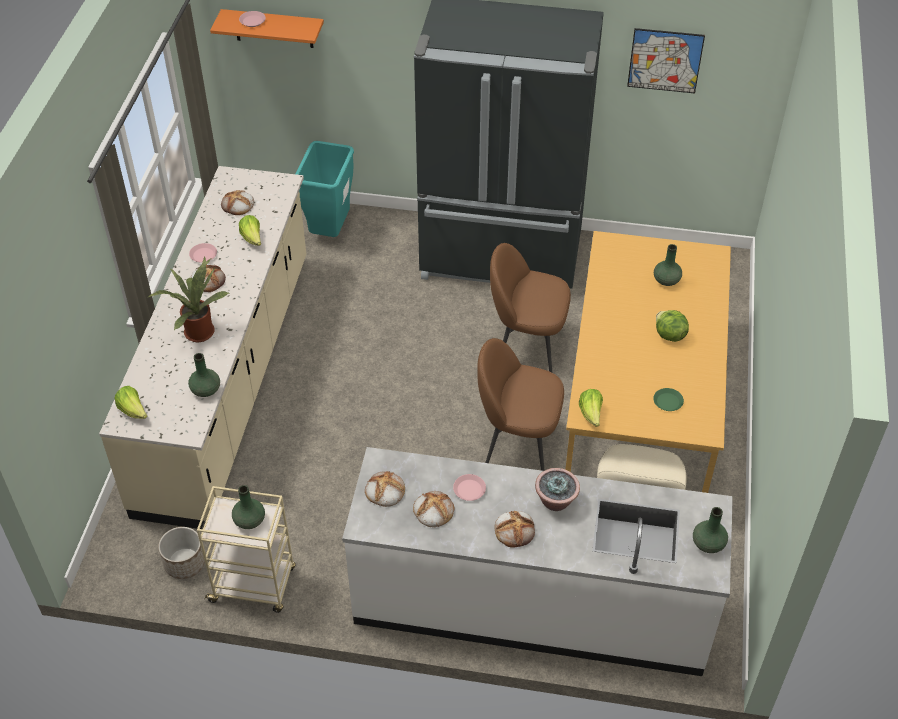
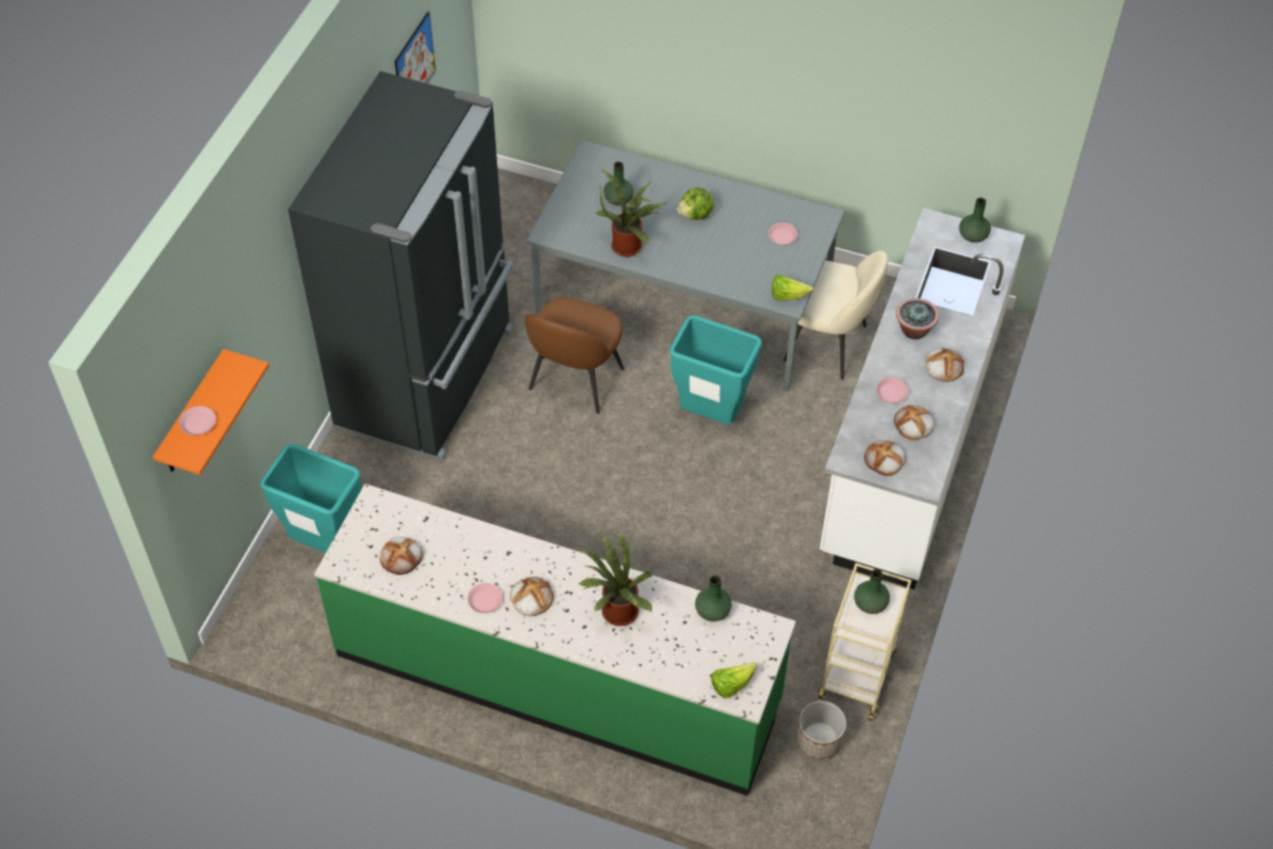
camera: 80 degrees left, 5 degrees up
beige counter [99,166,306,529] -> green counter [314,484,796,796]
lettuce [239,215,261,246] -> none
brown chair [477,338,564,471] -> turquoise trash can [670,315,762,424]
orange dining table [565,231,731,493] -> grey dining table [526,140,845,392]
green plate [653,388,684,411] -> pink plate [768,223,798,245]
none -> potted plant [596,169,666,257]

